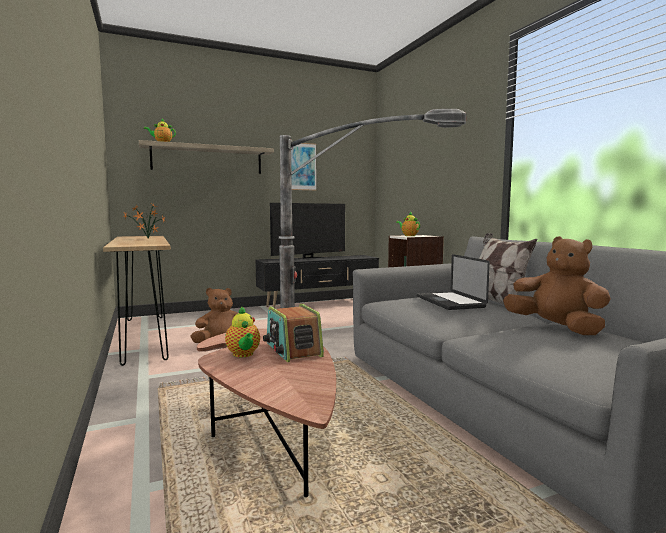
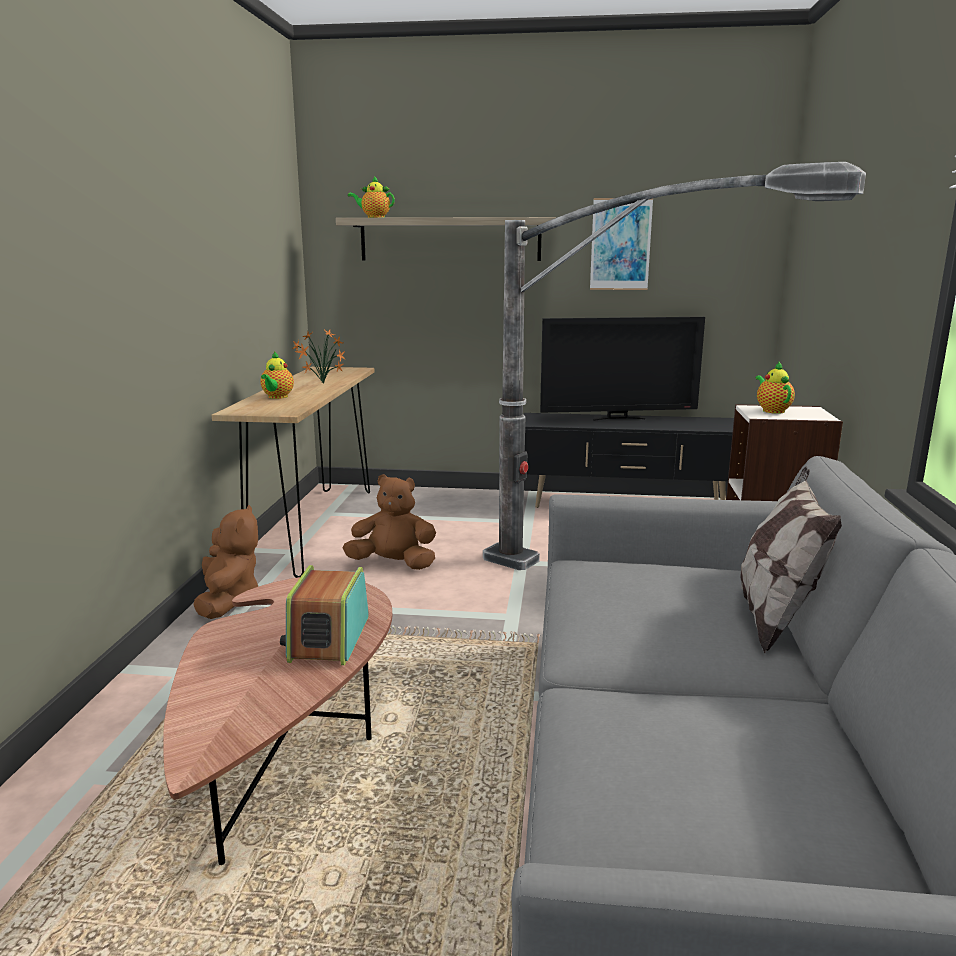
camera: 30 degrees right, 10 degrees up
teapot [225,307,260,357] -> teapot moved to [261,351,294,399]
laptop [417,254,490,310] -> none
brown plush toy [503,236,611,335] -> brown plush toy moved to [193,505,258,619]

